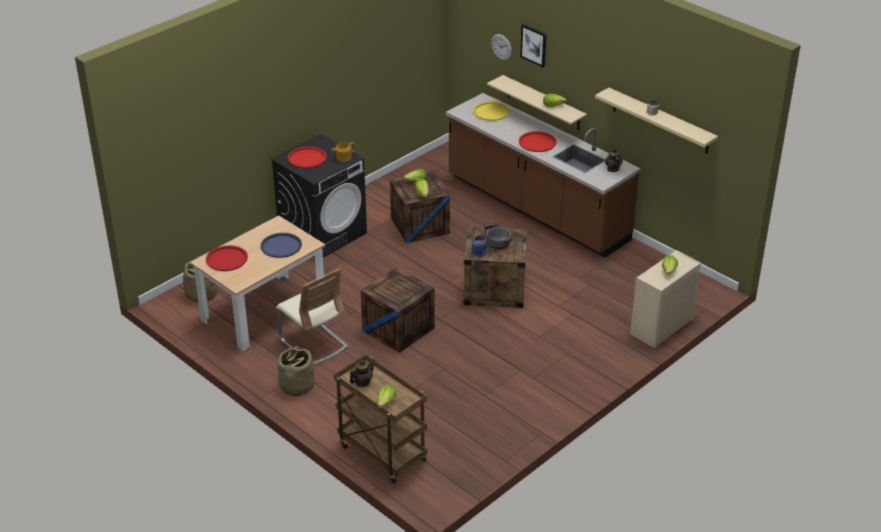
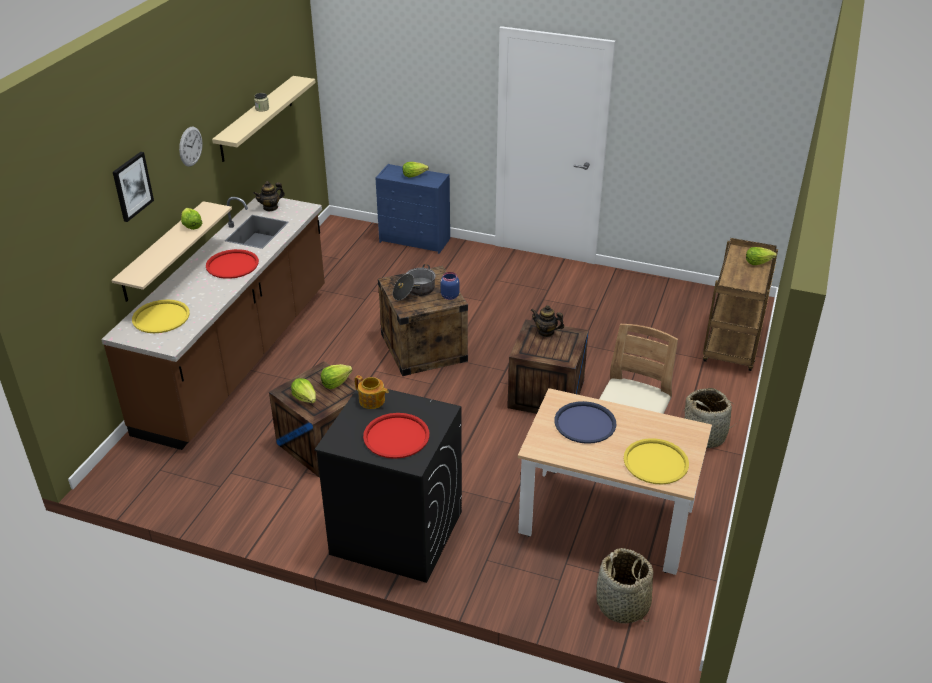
camera: 115 degrees left, 0 degrees up
red tray [206,245,248,271] -> yellow tray [624,438,689,485]
teapot [350,360,374,387] -> teapot moved to [531,305,564,337]
wall clock [491,34,512,60] -> wall clock moved to [179,127,203,167]
beige dresser [630,250,701,348] -> blue dresser [375,164,450,254]

